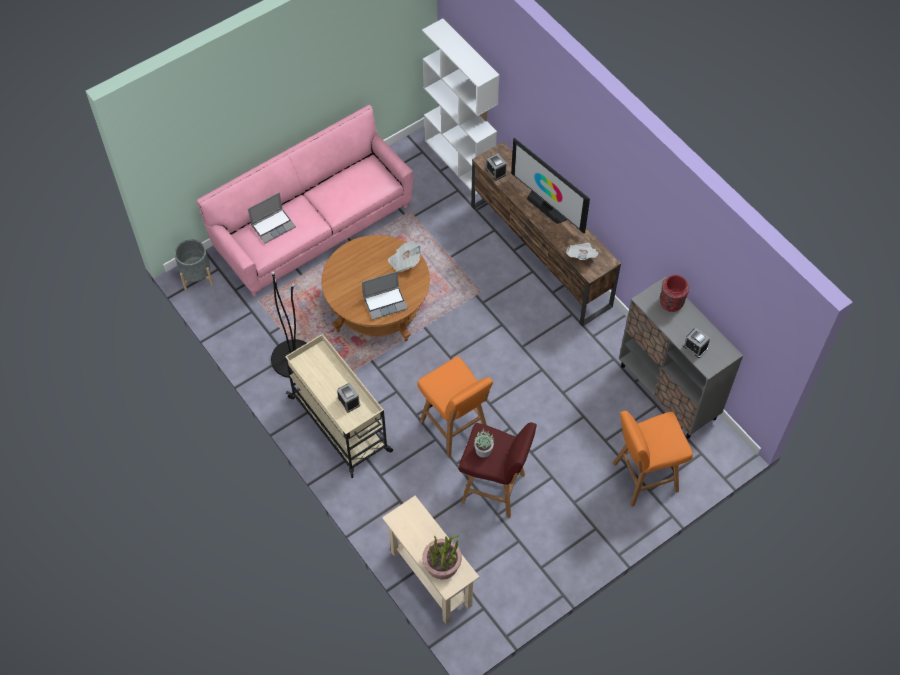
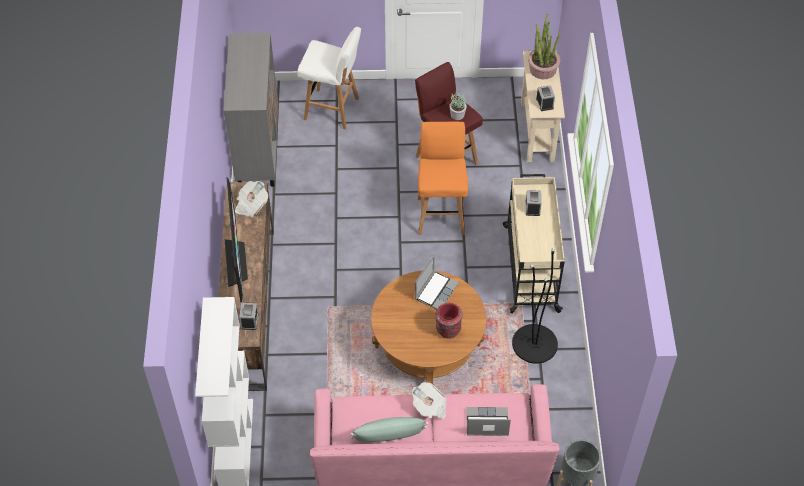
camera: 145 degrees left, 5 degrees down
laptop [362,271,408,320] -> laptop turned 105 degrees clockwise [415,254,459,309]
newspaper [388,241,422,272] -> newspaper moved to [412,382,447,419]
orange stool [613,411,693,507] -> white stool [297,27,361,129]
red vase [660,275,689,312] -> red vase moved to [435,303,463,339]
alarm clock [683,328,710,358] -> alarm clock moved to [536,85,555,111]
none -> green pillow [351,417,428,442]

